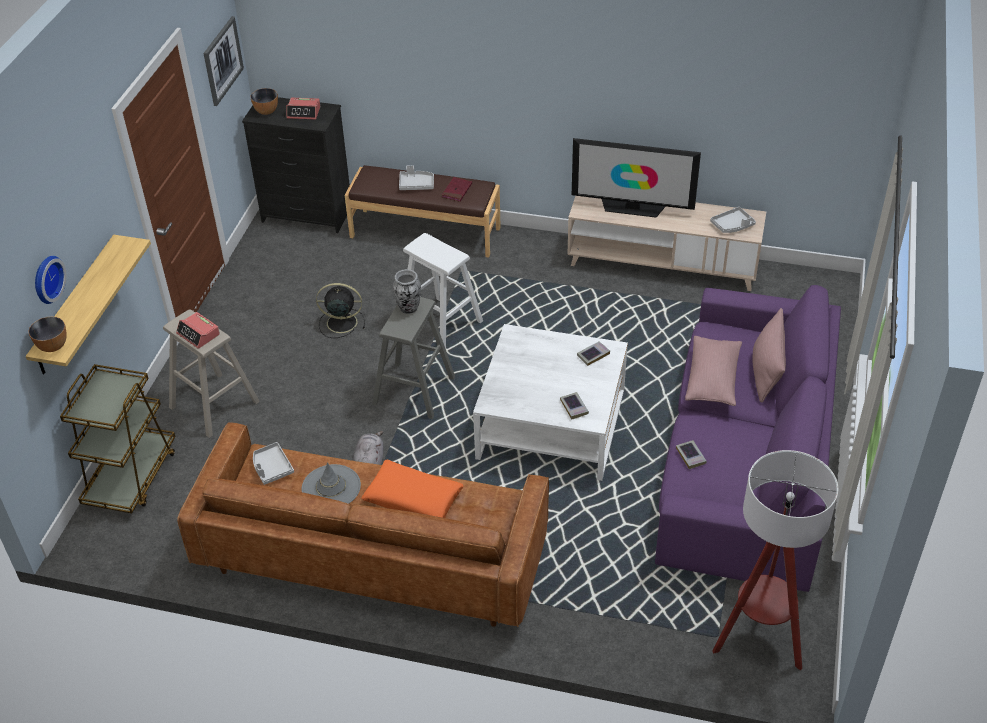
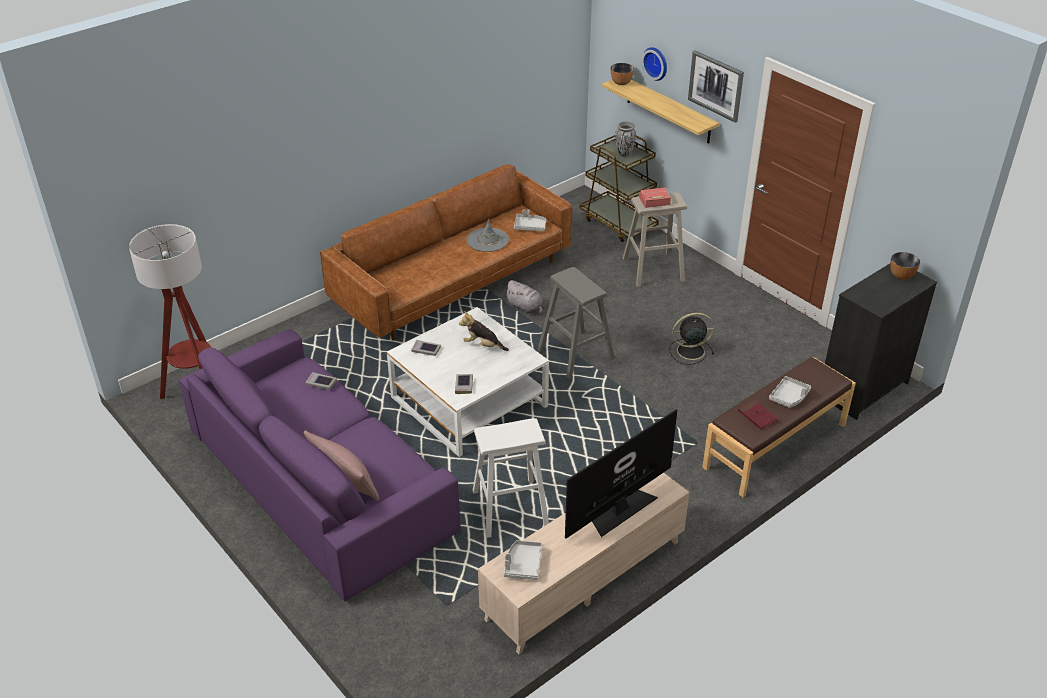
camera: 125 degrees right, 5 degrees down
picture [203,16,244,106] -> picture moved to [688,50,744,123]
alarm clock [286,98,320,120] -> none
black fan [316,283,365,338] -> black fan turned 135 degrees counterclockwise [670,313,714,365]
orange pillow [361,460,464,518] -> none
vase [393,269,421,314] -> vase moved to [615,121,636,157]
white stool [403,233,483,349] -> white stool moved to [473,418,549,538]
pink pillow [685,336,742,406] -> none
none -> plush toy [459,311,509,351]

